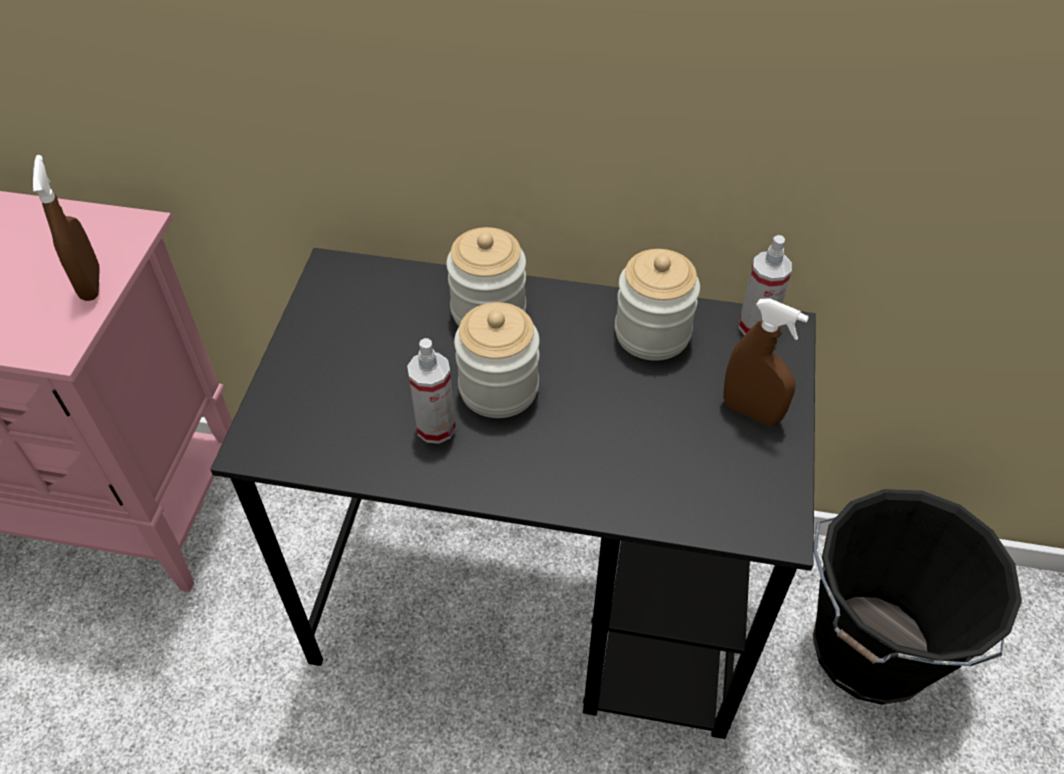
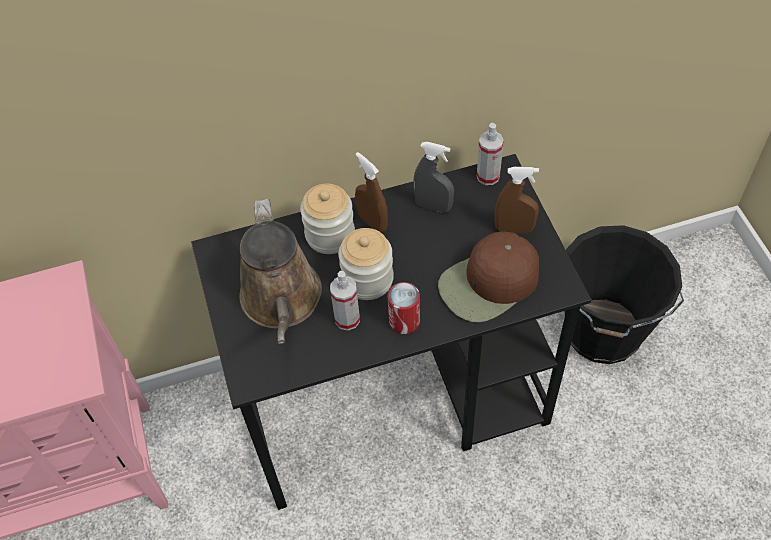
camera: 25 degrees left, 5 degrees up
brown spray bottle [33,155,100,301] -> brown spray bottle moved to [355,152,388,233]
jar [615,249,700,361] -> grey spray bottle [413,142,454,213]
none -> brown watering can [239,198,322,344]
none -> can [387,282,420,334]
none -> brown cap [438,231,539,322]

